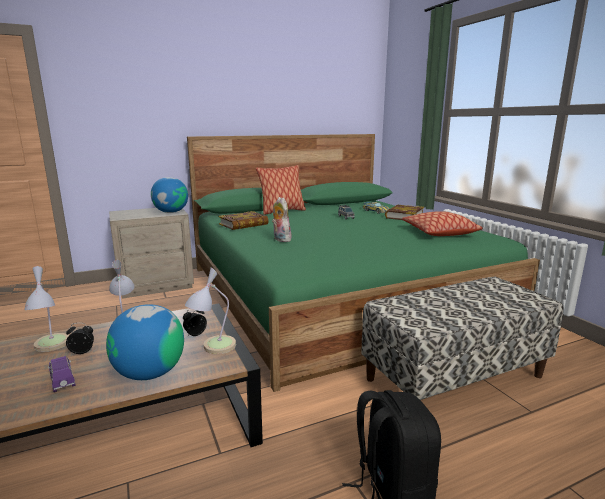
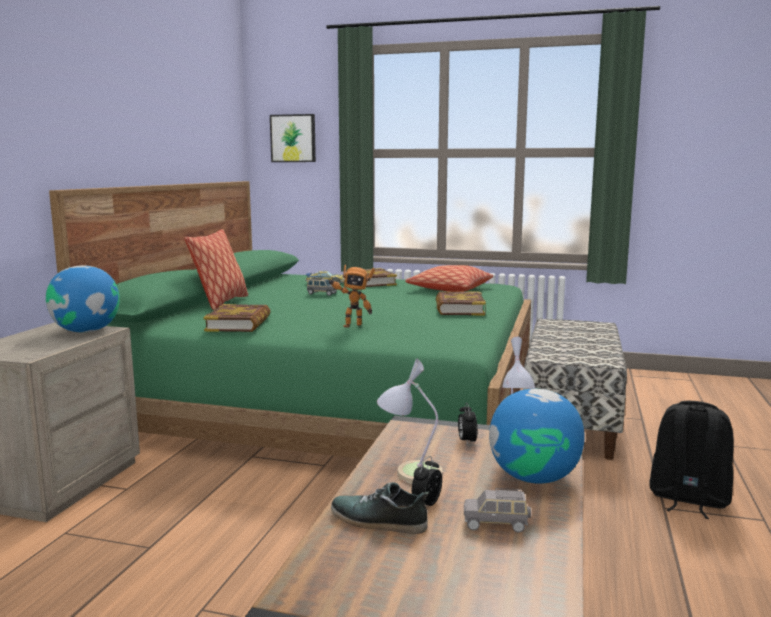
camera: 50 degrees left, 5 degrees down
table lamp [24,266,69,352] -> shoe [331,482,430,534]
purple toy car [48,356,76,392] -> grey toy car [464,488,531,533]
plush toy [272,197,291,242] -> toy robot [327,265,375,327]
none -> picture [270,114,316,162]
none -> book [436,292,486,315]

